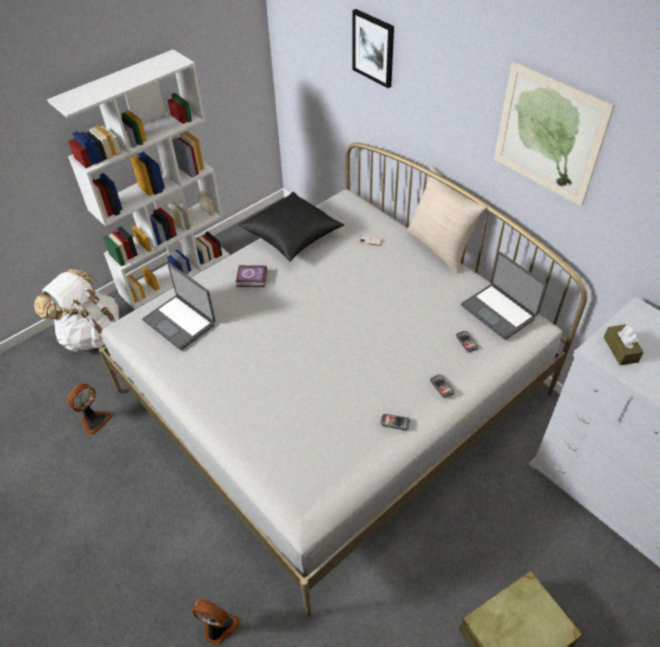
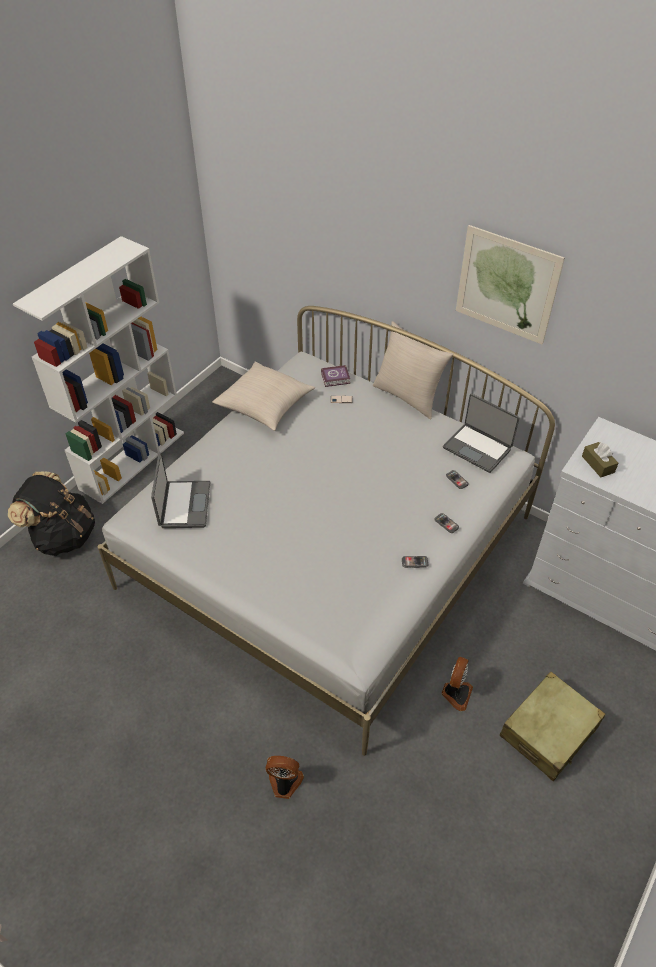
camera: 15 degrees left, 0 degrees up
white backpack [34,269,119,352] -> black backpack [8,471,95,556]
fan [67,384,112,435] -> fan moved to [441,657,473,711]
laptop [142,263,216,350] -> laptop turned 120 degrees counterclockwise [151,452,210,528]
book [236,265,267,287] -> book moved to [321,365,350,387]
black pillow [239,192,344,262] -> beige pillow [212,361,315,431]
picture [352,9,394,88] -> none

